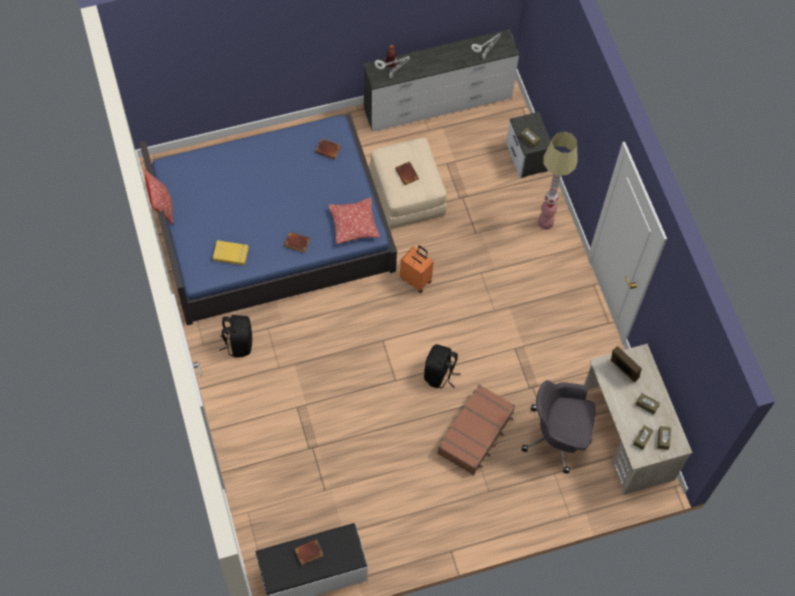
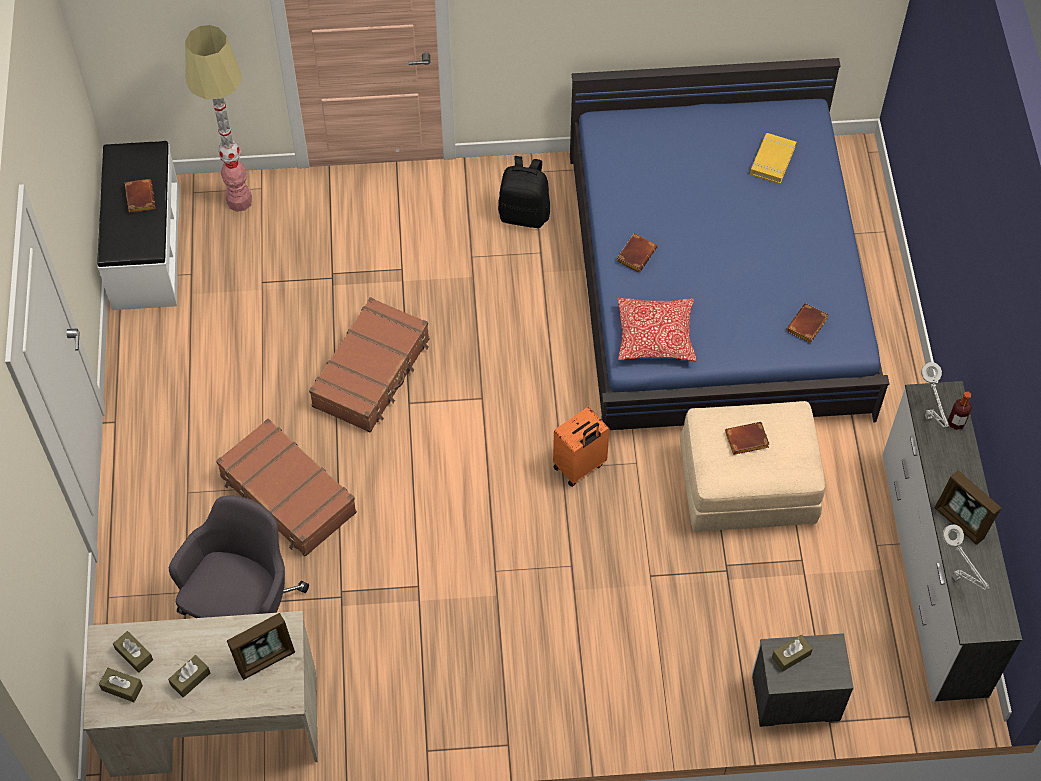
camera: 105 degrees right, 5 degrees down
pillow [144,169,174,225] -> none
yellow book [213,240,249,265] -> yellow book moved to [750,133,796,184]
black backpack [424,344,461,388] -> none
floor lamp [538,131,578,230] -> floor lamp moved to [185,25,252,212]
none -> brown suitcase [309,297,429,433]
none -> picture frame [934,471,1002,545]

